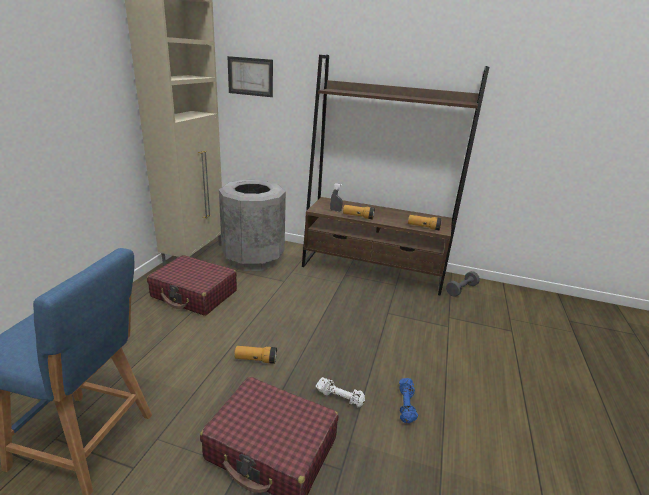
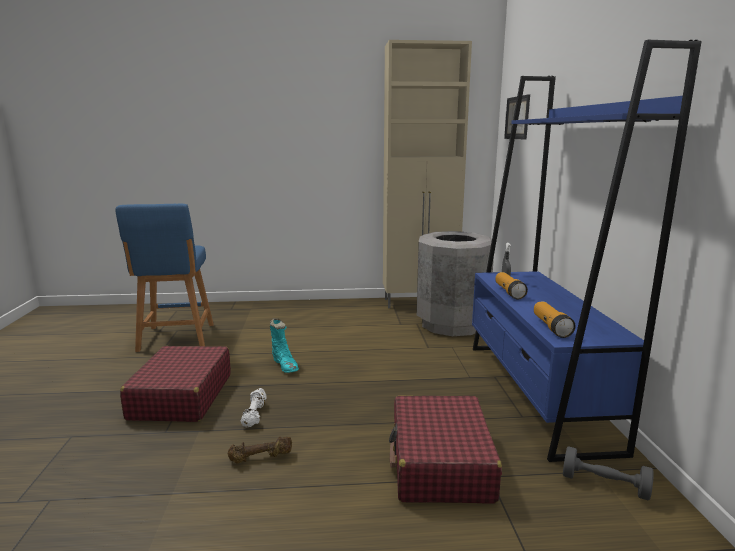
camera: 70 degrees right, 10 degrees down
red suitcase [147,255,237,316] -> red suitcase moved to [389,396,502,504]
flashlight [234,346,277,364] -> turquoise boot [270,319,299,373]
brown bookcase [302,55,489,296] -> blue bookcase [472,40,702,462]
blue dumbbell [399,378,418,423] -> brown dumbbell [228,437,292,464]

